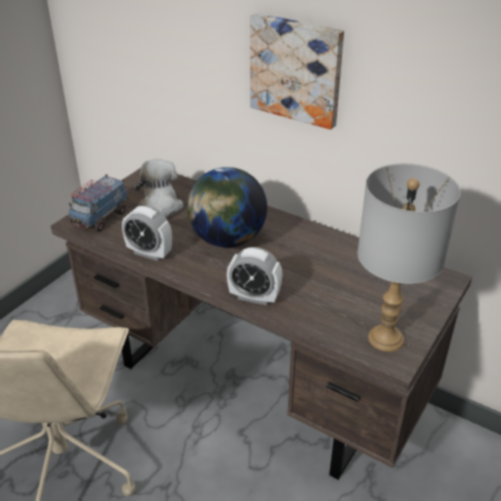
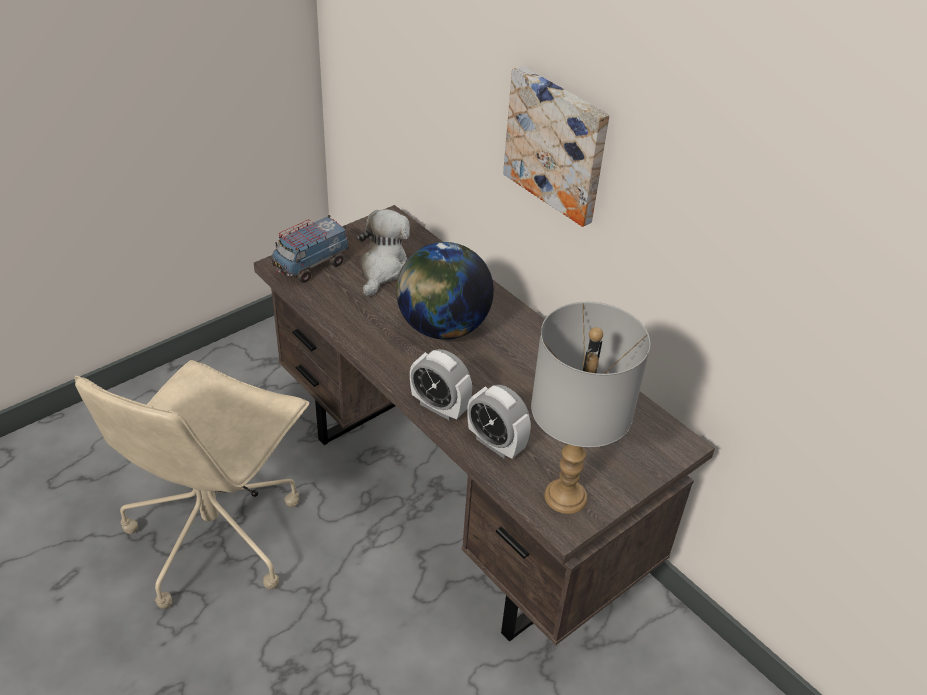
camera: 15 degrees right, 5 degrees up
alarm clock [122,206,172,261] -> alarm clock moved to [467,385,531,459]

